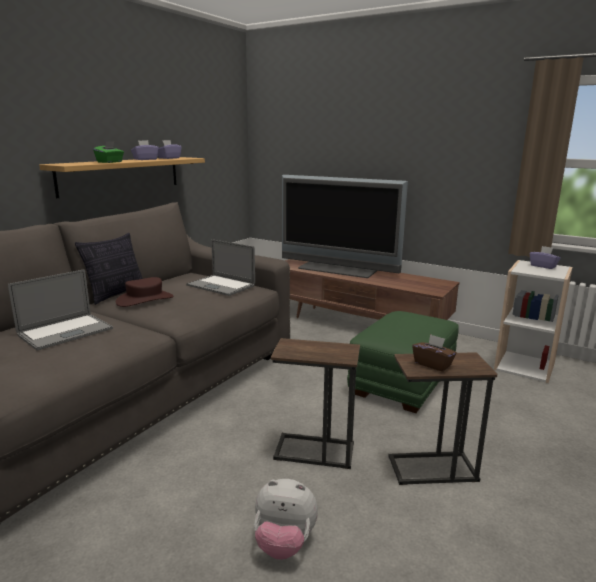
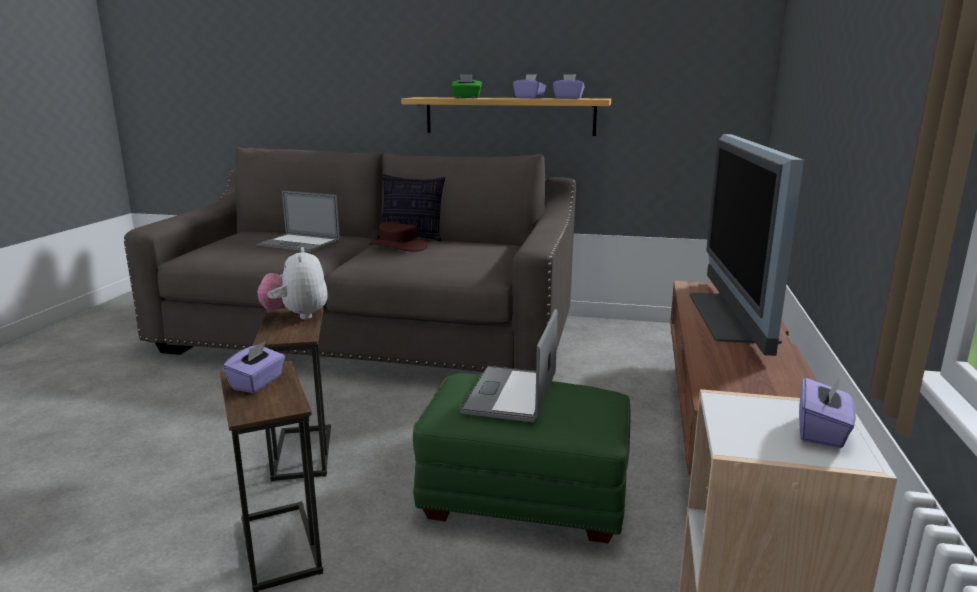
camera: 70 degrees right, 0 degrees up
laptop [186,239,255,296] -> laptop moved to [460,309,558,422]
plush toy [254,479,318,560] -> plush toy moved to [258,247,328,319]
brown tissue box [412,334,457,372] -> purple tissue box [223,341,285,393]

